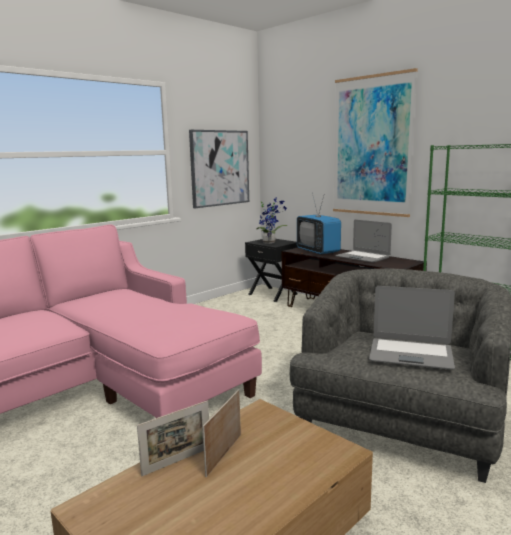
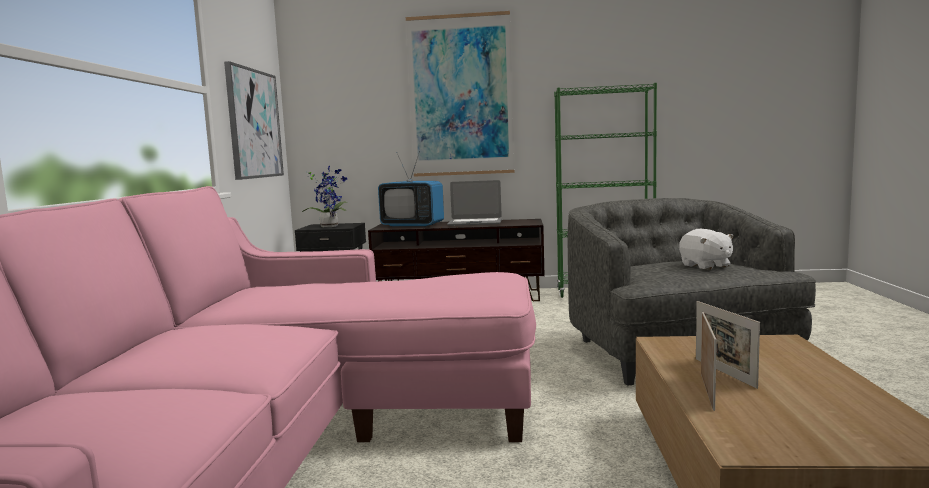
camera: 40 degrees left, 5 degrees down
laptop [369,286,455,370] -> white plush toy [679,229,734,270]

